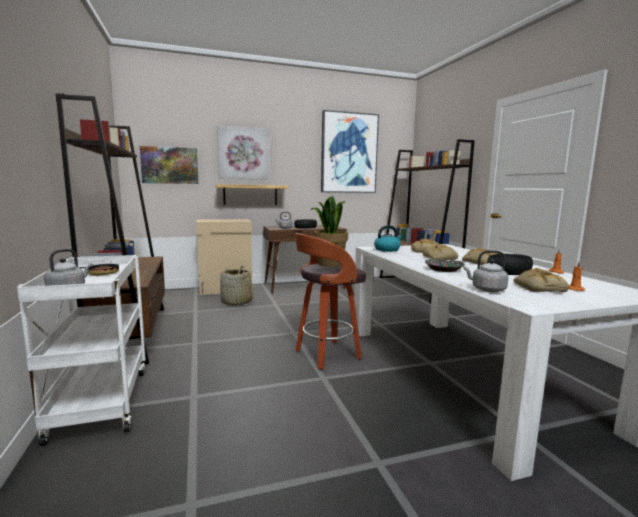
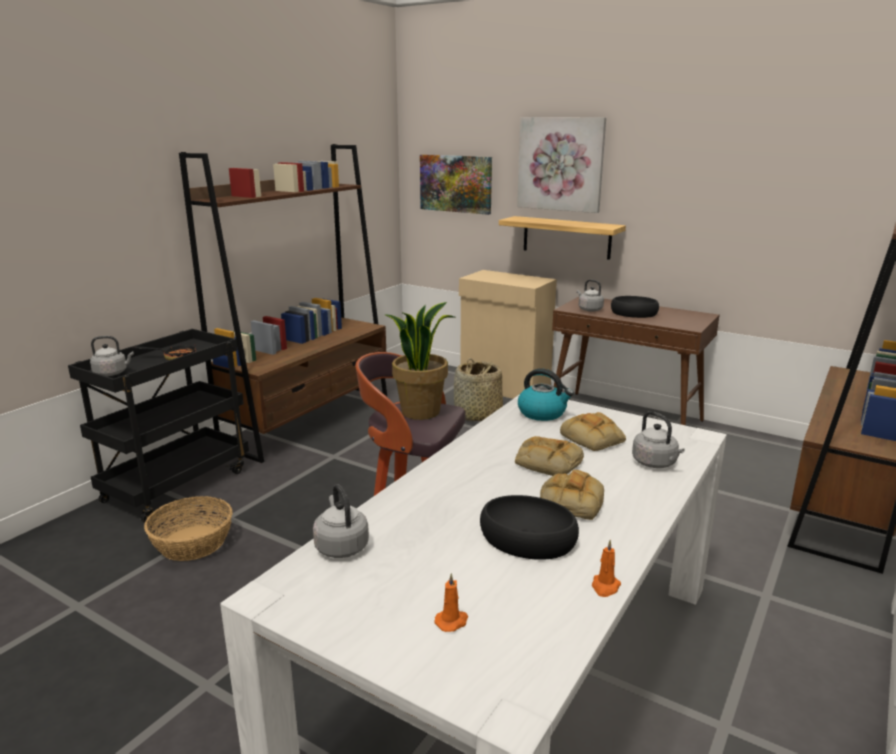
camera: 50 degrees right, 10 degrees up
white cart [17,255,146,446] -> black cart [68,329,249,523]
picture [321,110,379,193] -> none
bowl [425,259,465,272] -> none
bread [514,268,569,292] -> none
none -> basket [144,496,233,561]
none -> grey kettle [632,411,685,468]

